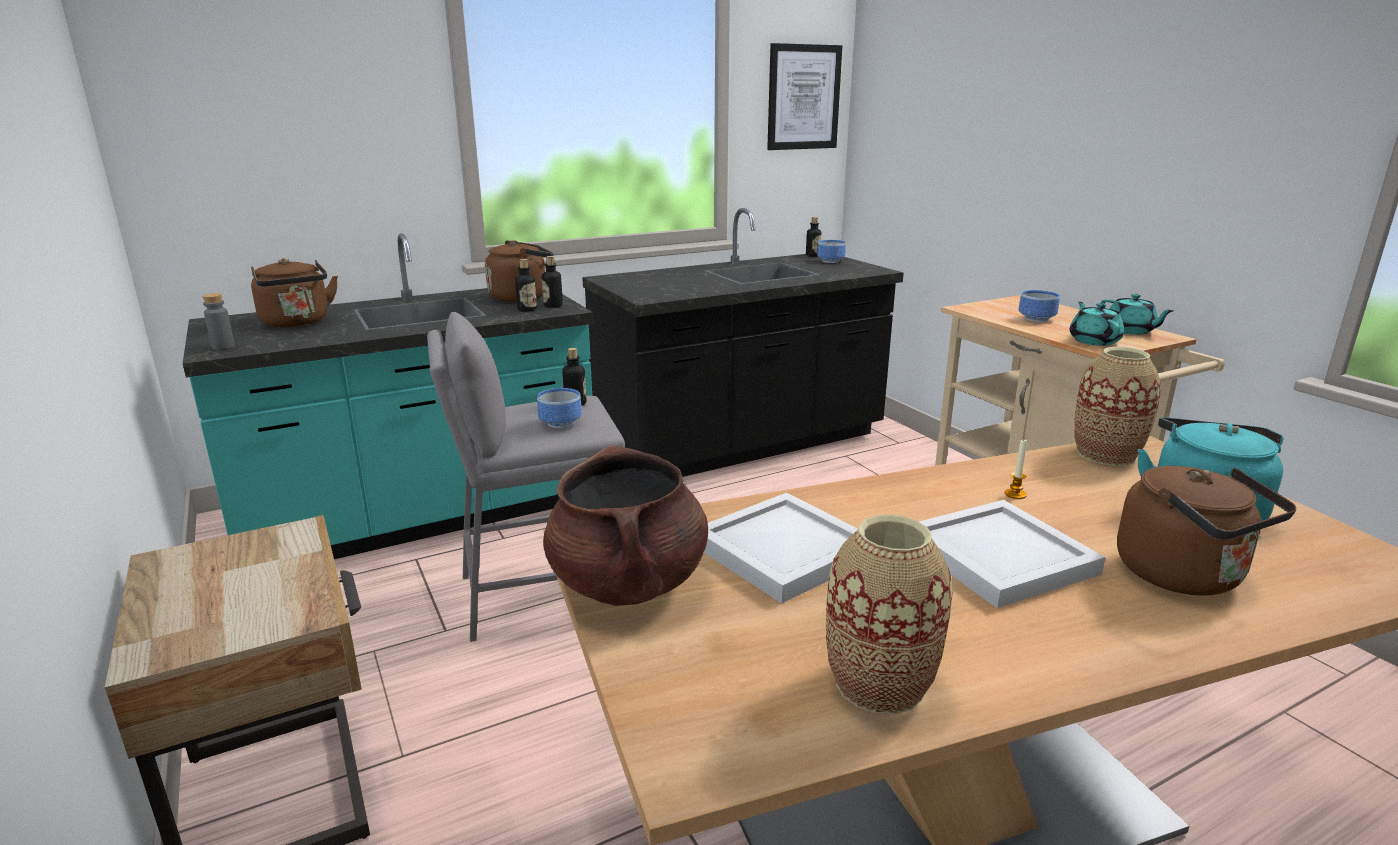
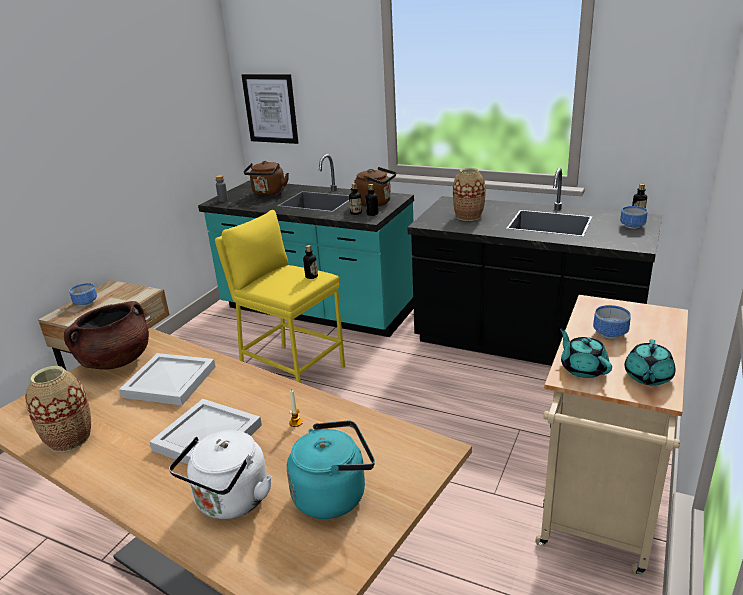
camera: 55 degrees right, 5 degrees up
grey stool [427,312,625,642] -> yellow stool [215,210,345,383]
bowl [537,388,582,428] -> bowl moved to [69,283,97,306]
picture [767,43,842,150] -> picture moved to [241,74,298,144]
turquoise teapot [1069,302,1124,346] -> turquoise teapot turned 75 degrees counterclockwise [560,329,612,378]
vase [1074,347,1161,466] -> vase moved to [453,168,486,221]
brown kettle [1117,466,1296,595] -> white kettle [169,430,272,519]

